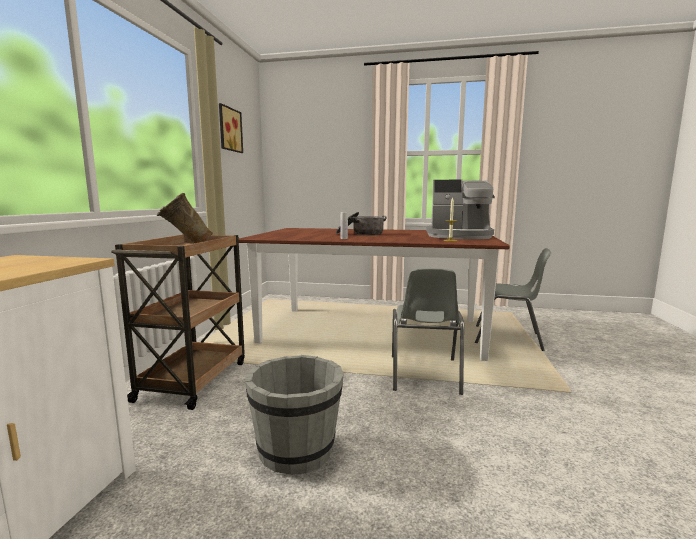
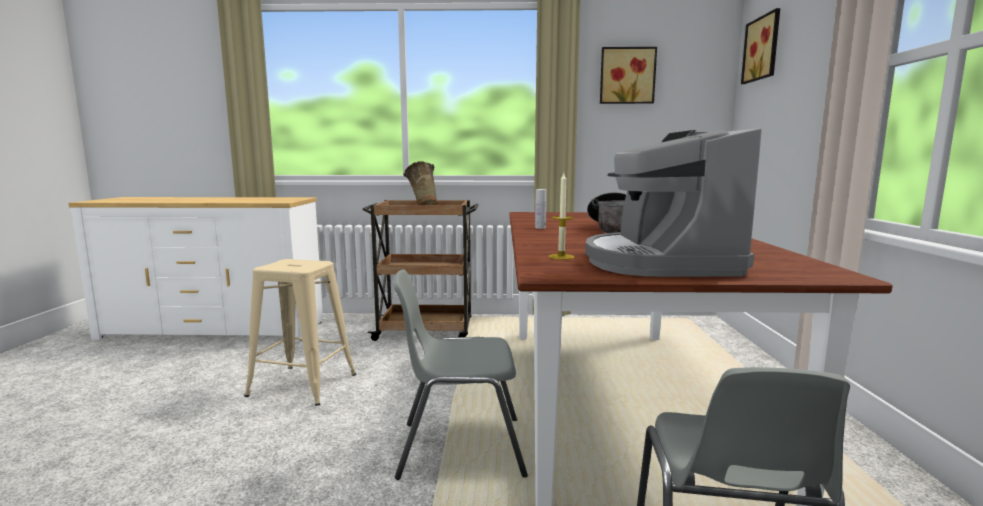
camera: 80 degrees right, 0 degrees up
grey bucket [245,355,344,475] -> beige stool [244,259,356,406]
none -> picture [741,8,780,84]

